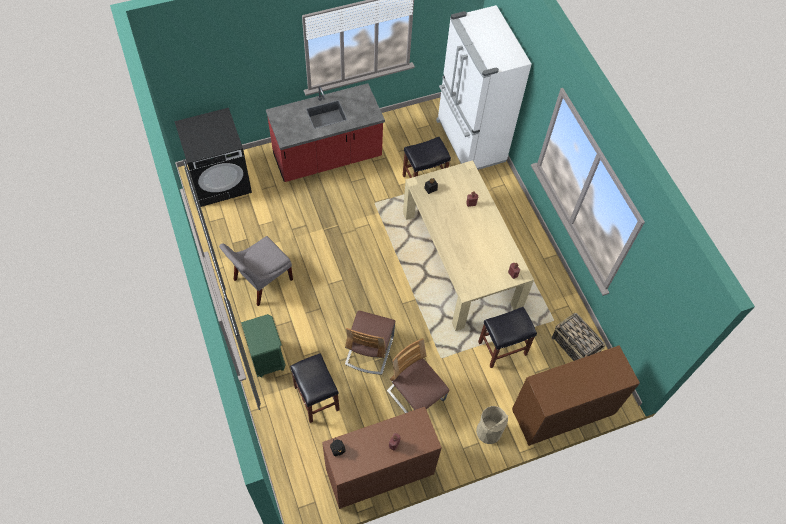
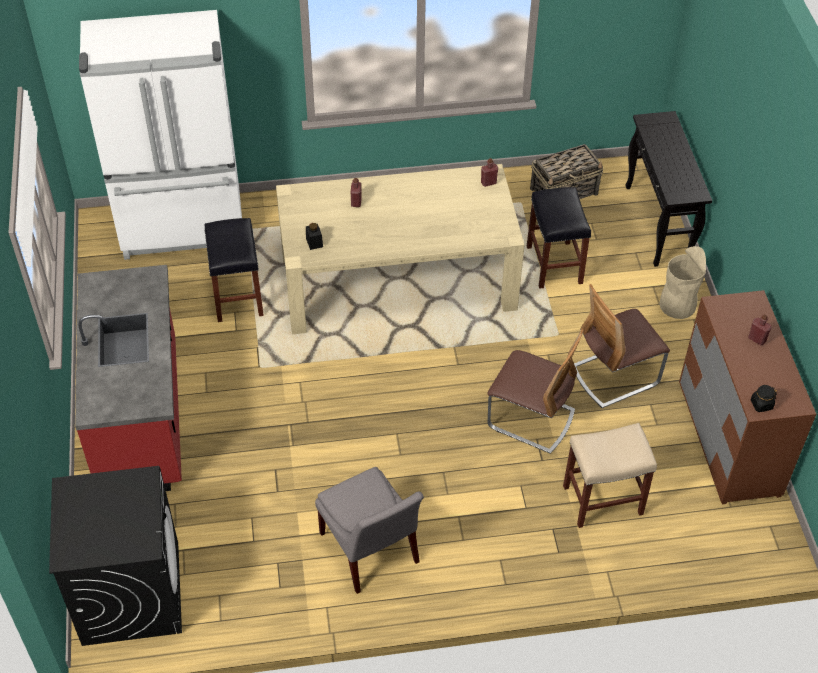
camera: 75 degrees left, 10 degrees down
green nightstand [241,314,286,378] -> none
black stool [290,353,340,423] -> beige stool [563,423,657,528]
brown dresser [512,345,640,446] -> black console table [625,111,712,267]

